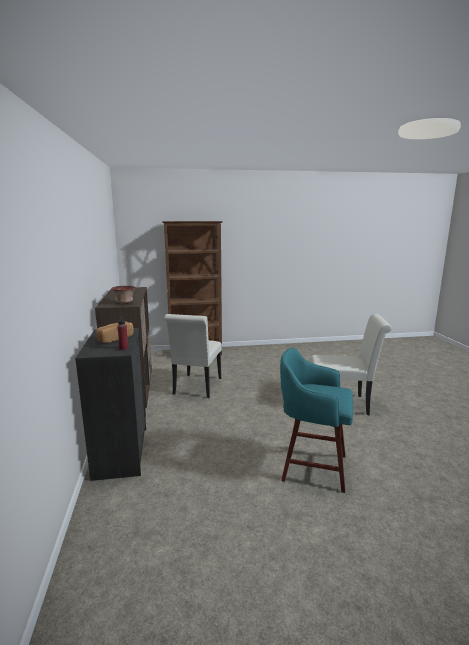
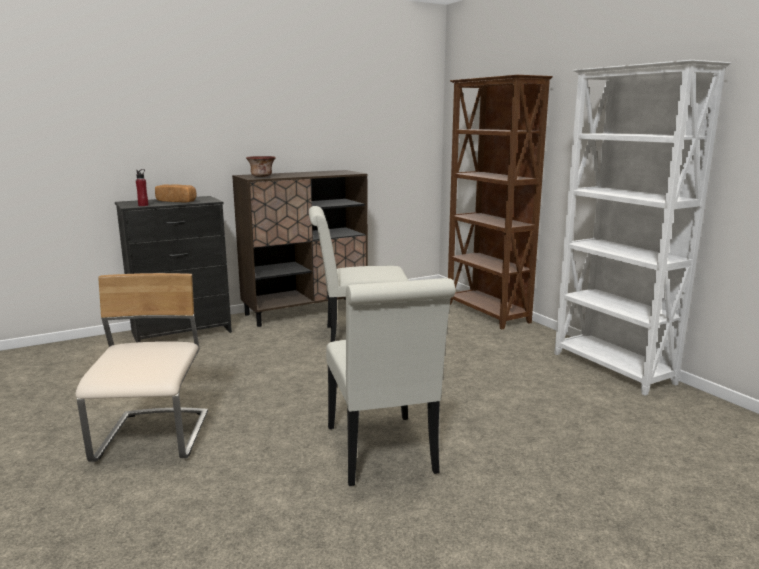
camera: 70 degrees right, 0 degrees up
turquoise stool [280,348,353,493] -> beige chair [76,273,208,462]
none -> white bookcase [554,60,731,396]

